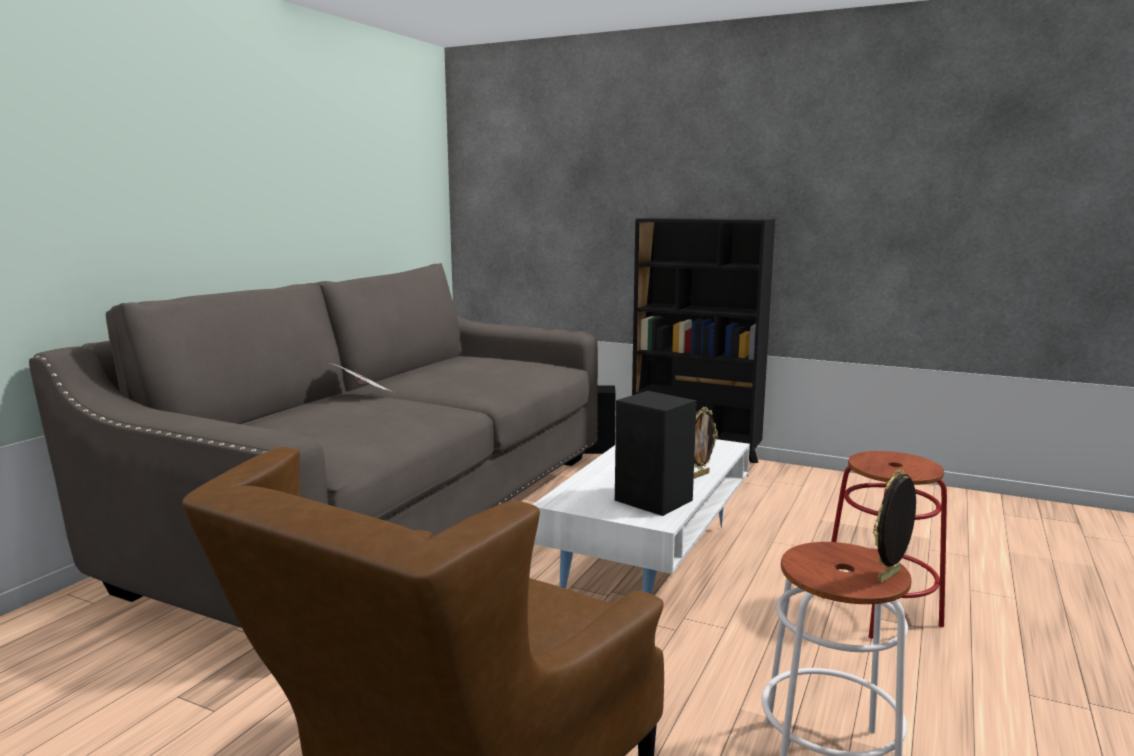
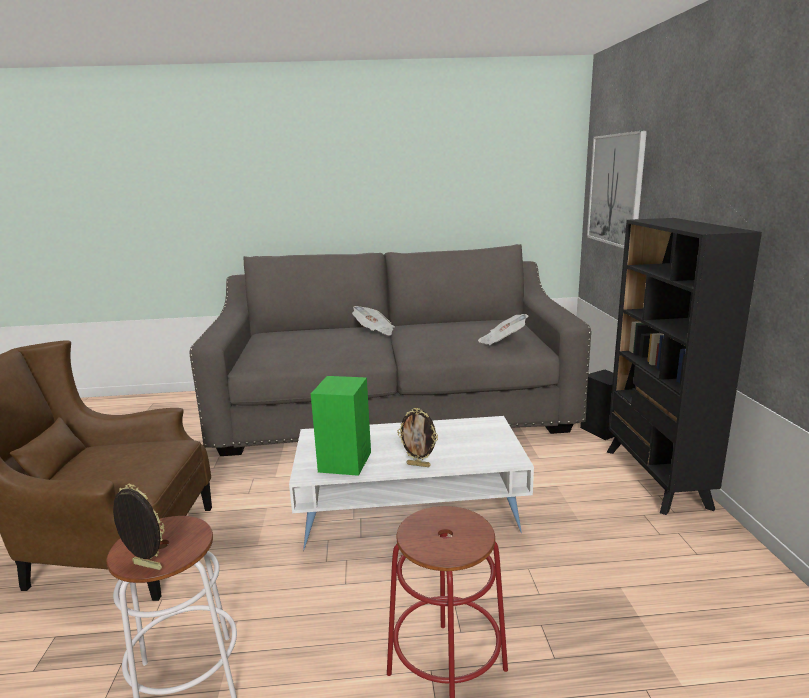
camera: 60 degrees right, 5 degrees up
black speaker [615,391,697,516] -> green speaker [311,376,371,476]
none -> newspaper [478,314,529,345]
none -> picture [587,130,647,248]

